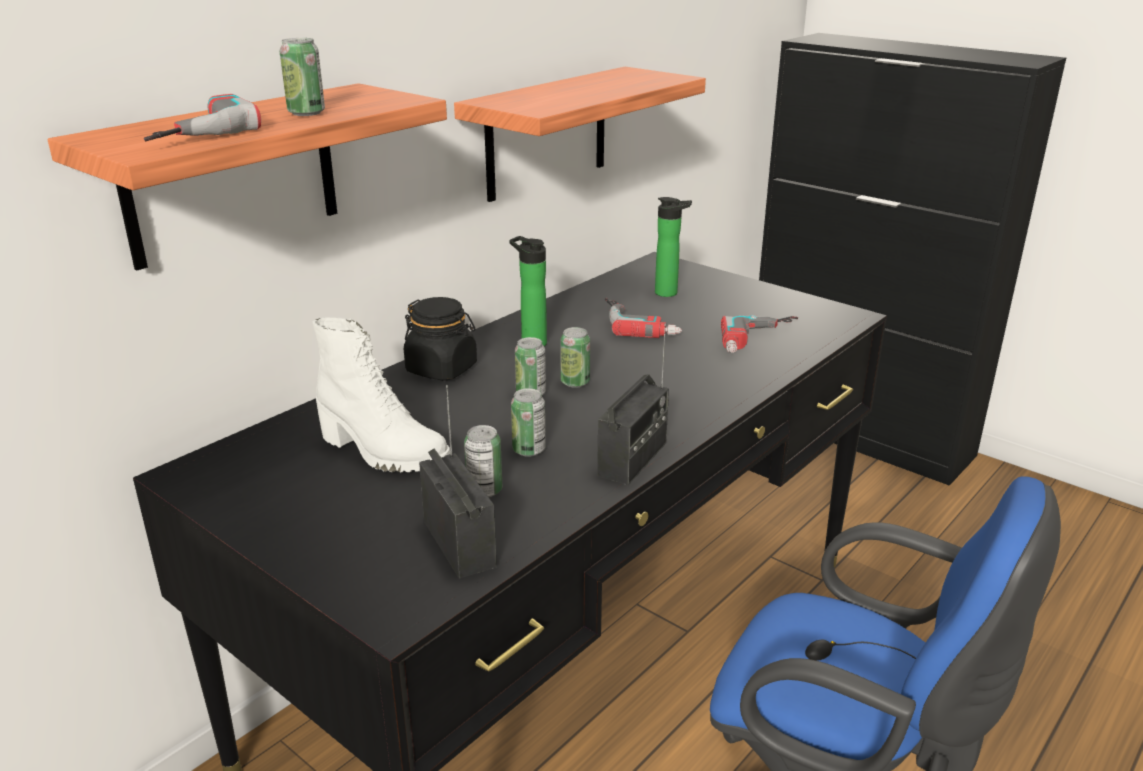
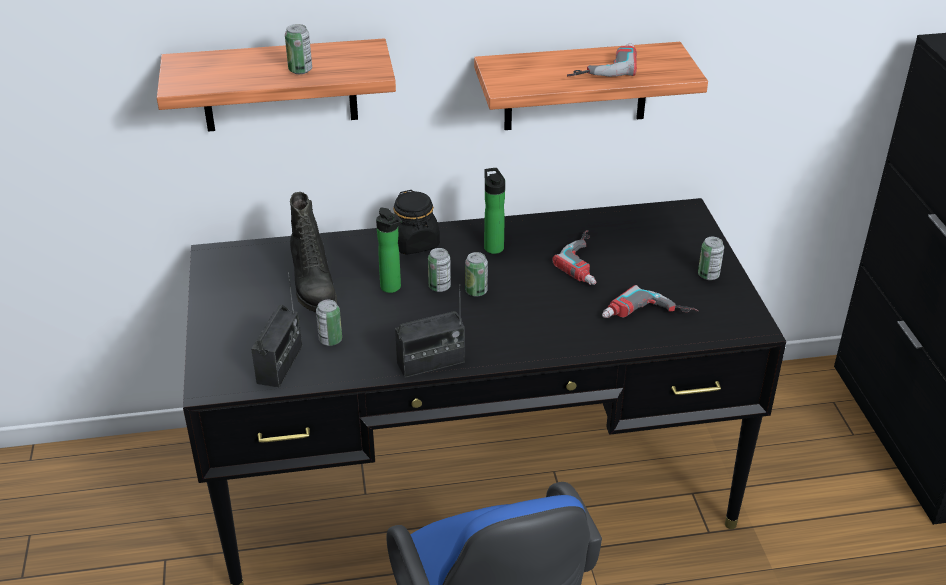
camera: 40 degrees right, 10 degrees up
power drill [144,94,261,141] -> power drill moved to [567,43,637,77]
white boot [312,317,450,472] -> black boot [290,192,337,312]
can [511,388,546,457] -> can moved to [698,237,724,280]
bottle [655,197,692,297] -> bottle moved to [376,208,402,293]

